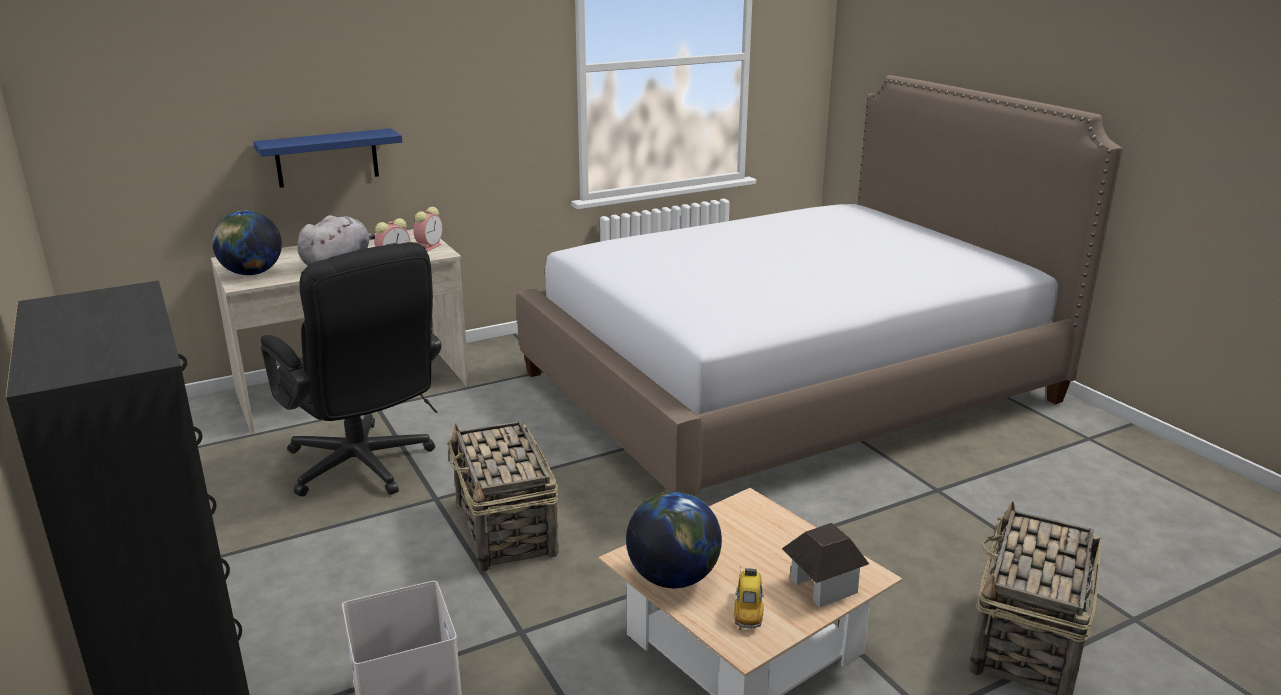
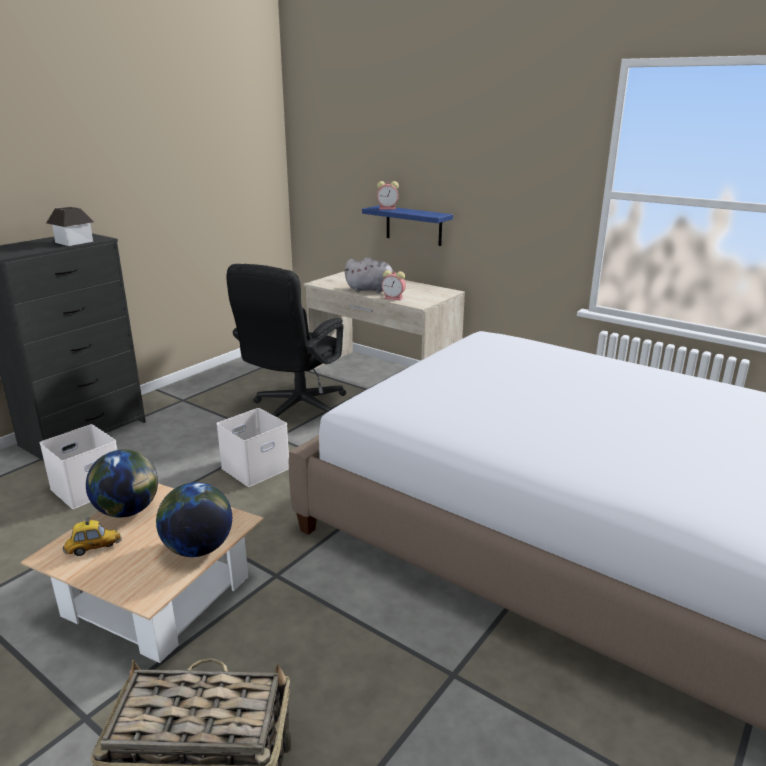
camera: 65 degrees right, 0 degrees up
globe [212,211,282,275] -> globe moved to [156,482,232,557]
alarm clock [414,207,443,252] -> alarm clock moved to [377,181,399,209]
basket [447,421,559,572] -> white storage box [216,408,289,487]
toy house [782,523,869,607] -> toy house moved to [46,207,95,246]

